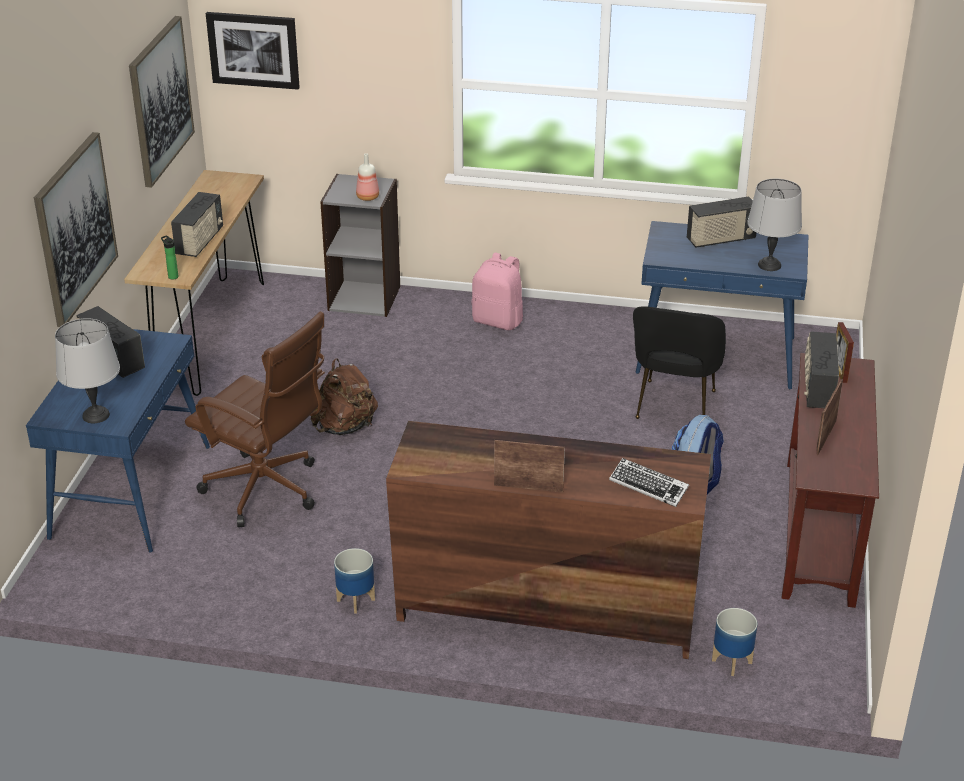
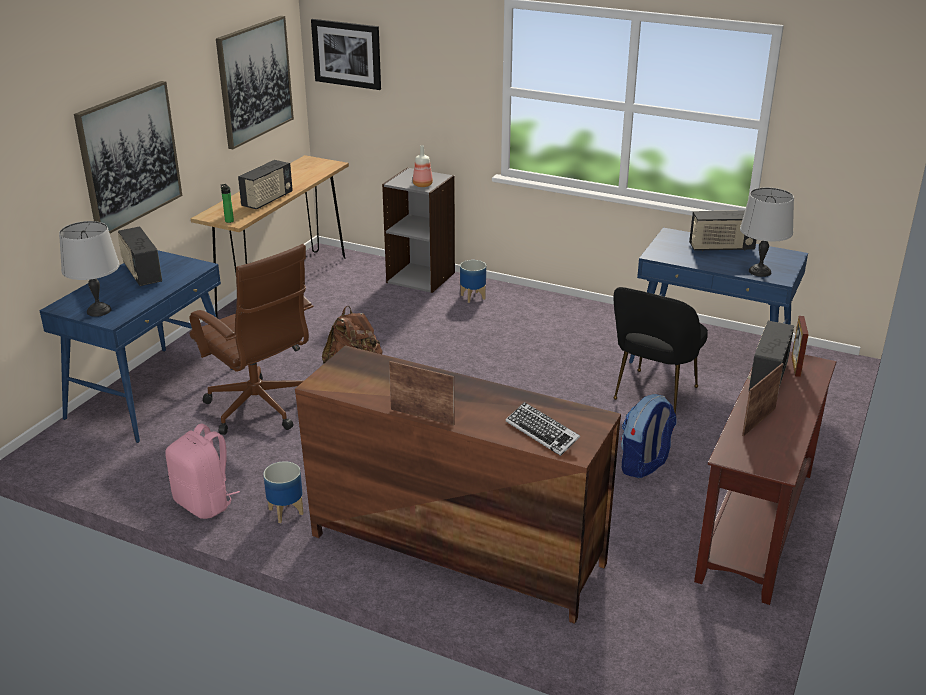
camera: 15 degrees right, 5 degrees down
pink backpack [471,253,523,330] -> pink backpack moved to [165,423,240,519]
planter [712,608,758,676] -> planter moved to [460,260,486,303]

